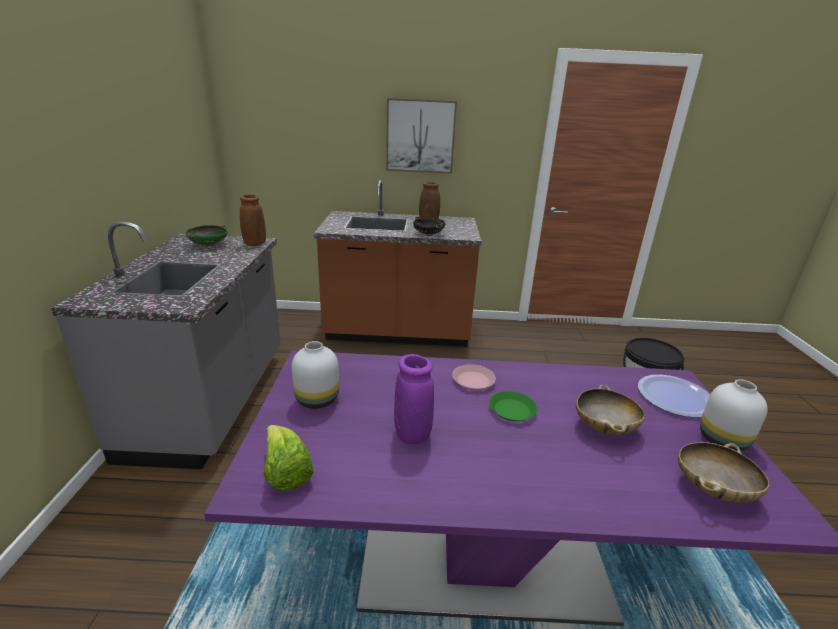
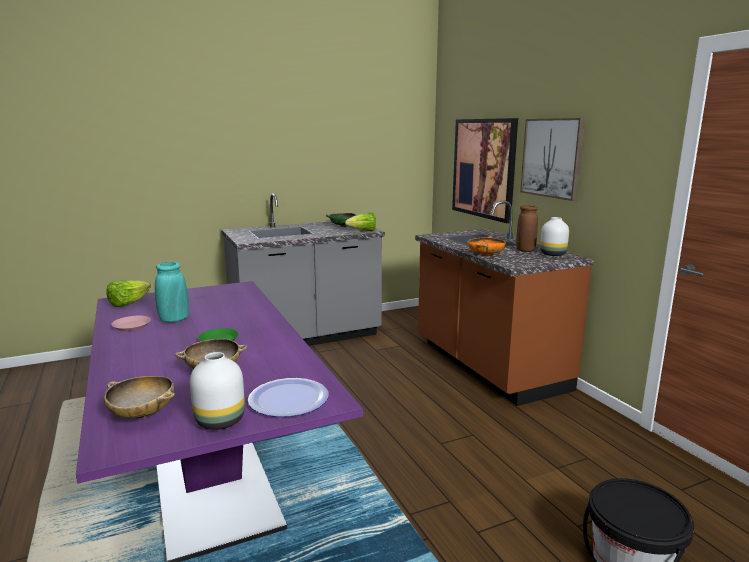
camera: 65 degrees right, 10 degrees down
brown vase [240,195,266,246] -> lettuce [345,212,376,231]
white vase [292,341,339,409] -> white vase moved to [540,217,569,256]
purple vase [394,354,434,444] -> turquoise vase [155,262,189,323]
black bowl [413,217,445,236] -> orange bowl [467,237,506,256]
pink plate [452,364,496,390] -> pink plate moved to [111,316,151,331]
none -> picture [452,118,518,223]

